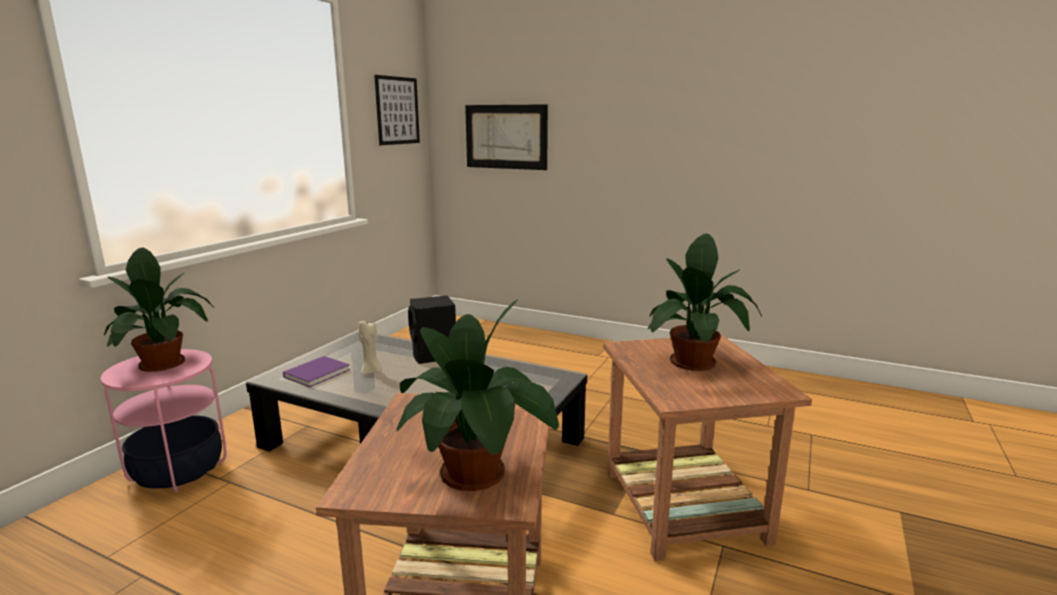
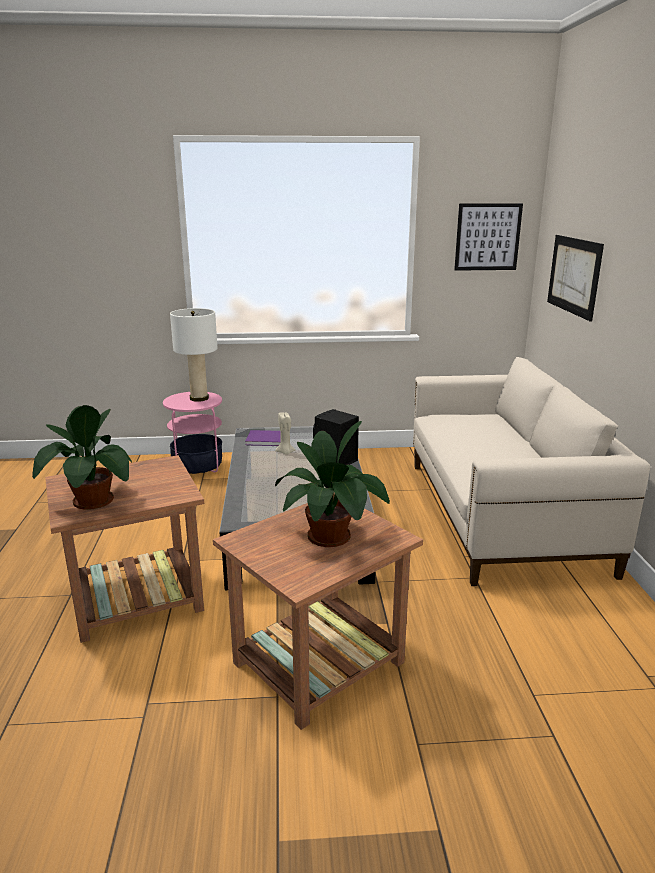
camera: 60 degrees right, 5 degrees up
potted plant [104,248,214,372] -> white table lamp [170,308,217,402]
none -> beige sofa [413,357,650,586]

